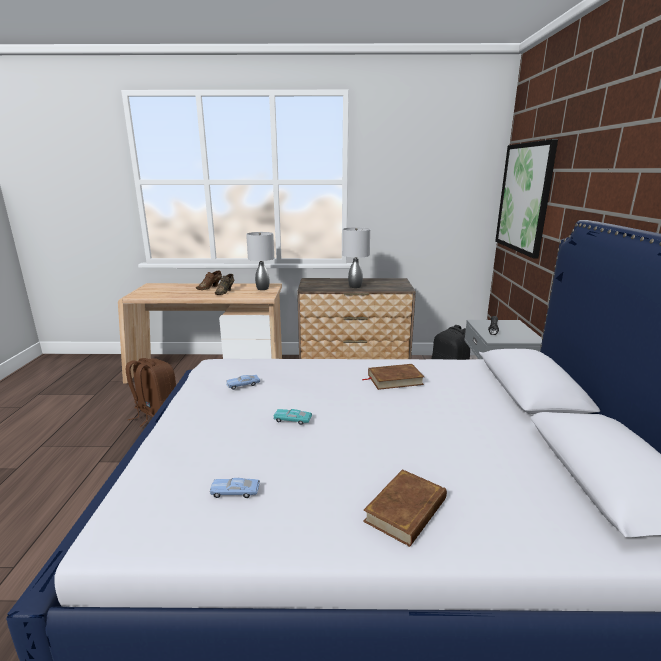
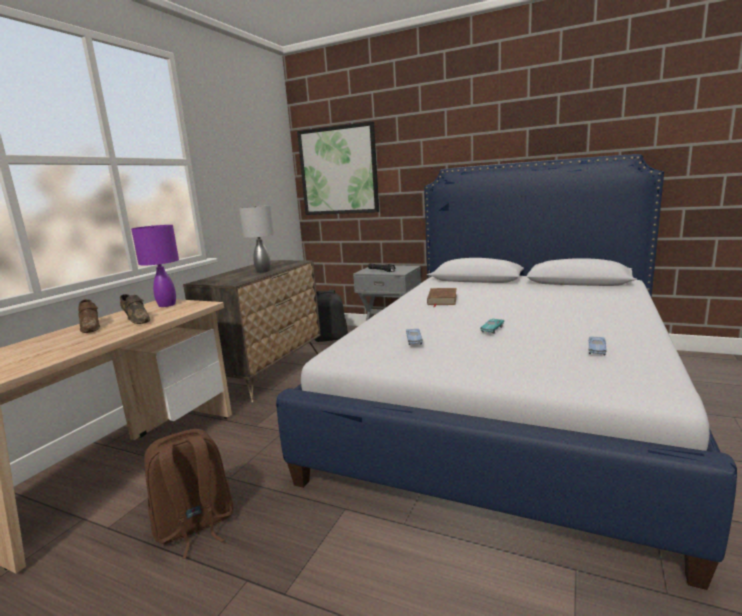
camera: 65 degrees left, 5 degrees down
grey table lamp [246,232,274,290] -> purple table lamp [131,225,179,307]
brown book [363,469,447,547] -> none

